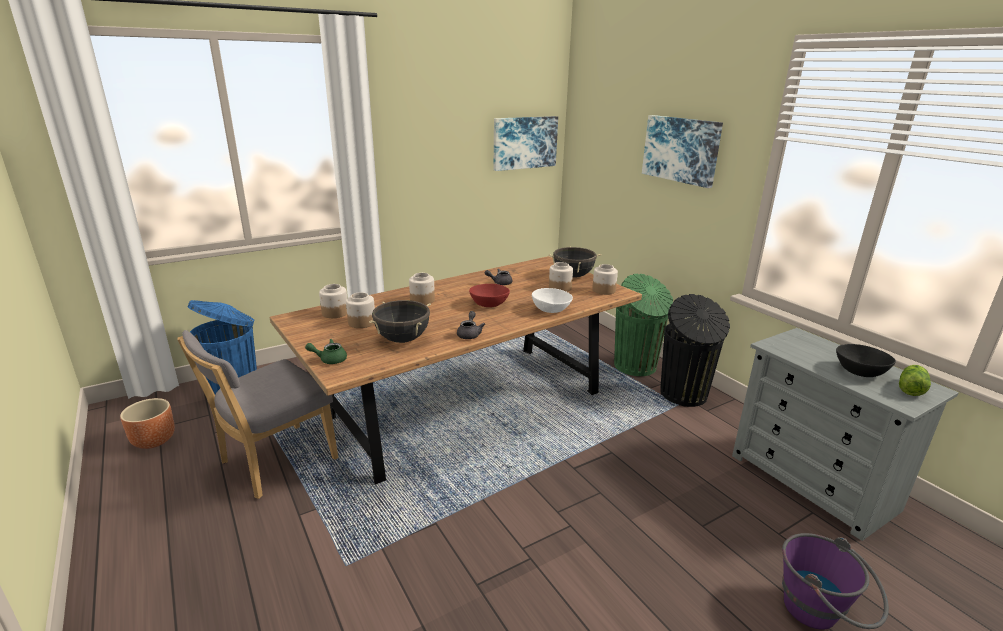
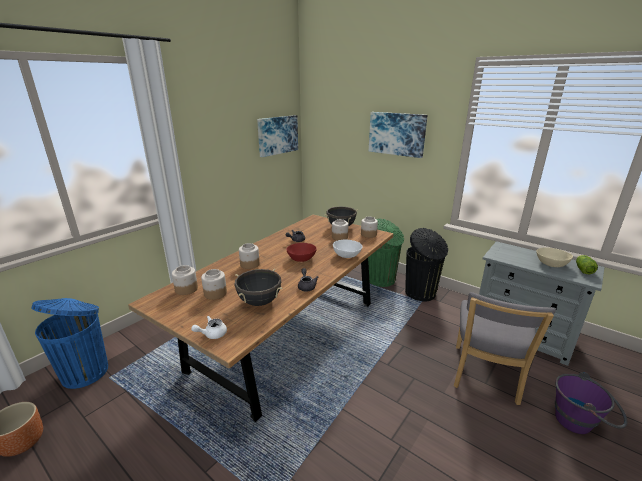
camera: 20 degrees left, 0 degrees up
grey chair [178,330,339,499] -> grey chair moved to [454,292,556,405]
green teapot [305,339,347,364] -> white teapot [191,316,227,339]
black bowl [836,344,896,377] -> beige bowl [536,247,573,267]

